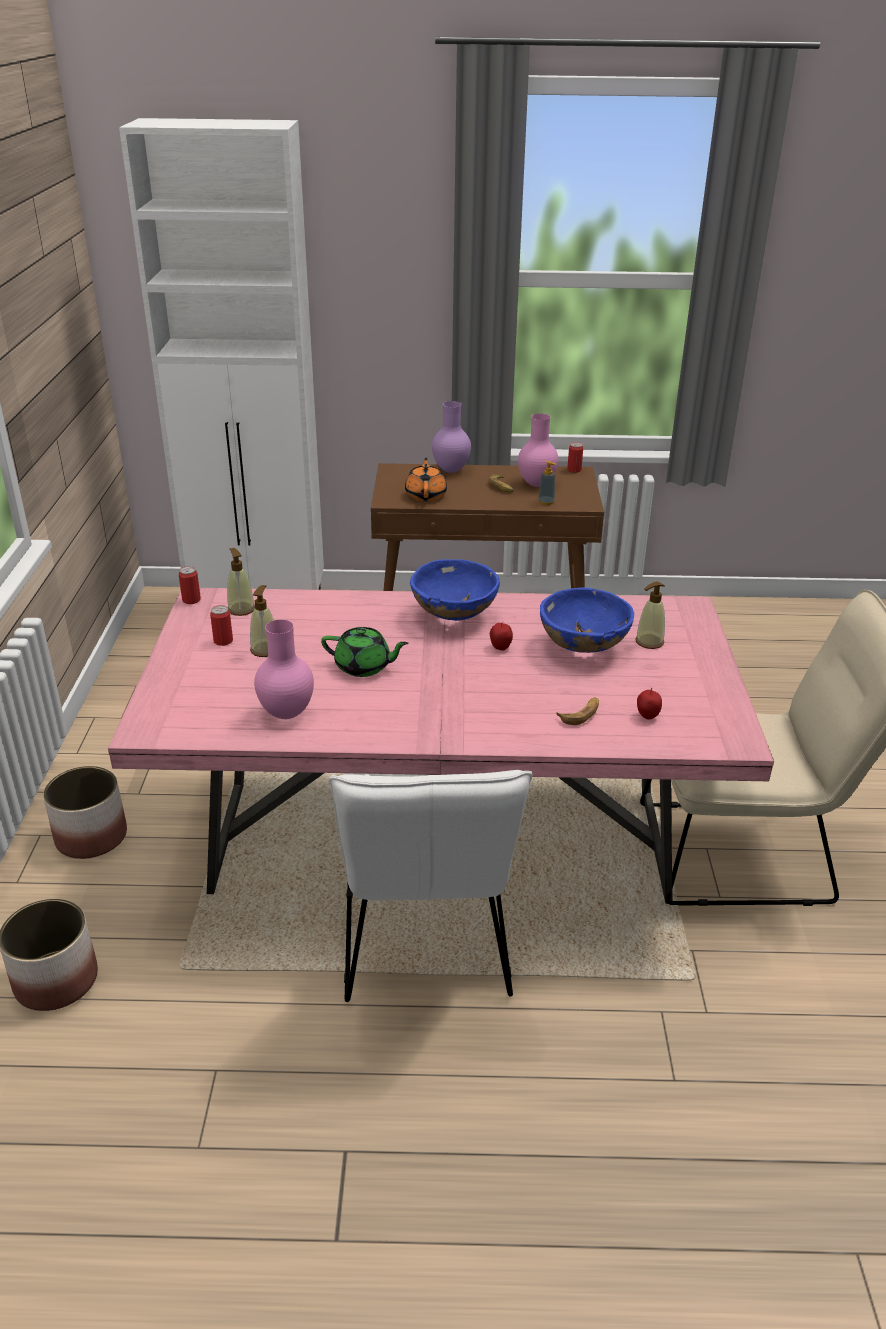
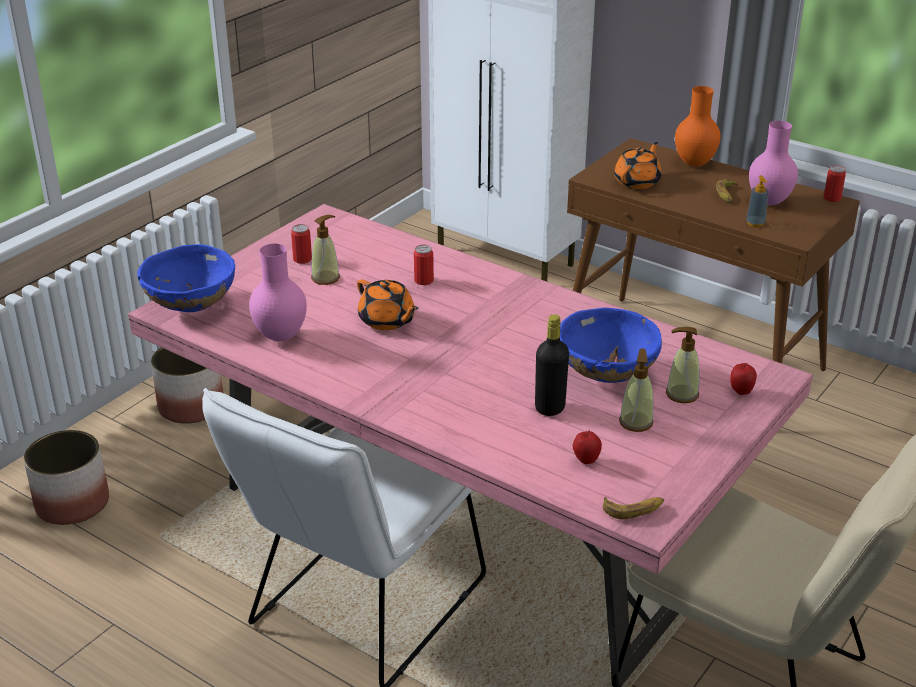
camera: 35 degrees right, 0 degrees up
can [179,566,201,604] -> can moved to [414,245,434,285]
soap dispenser [227,548,255,616] -> soap dispenser moved to [619,348,653,432]
green teapot [321,627,408,677] -> orange teapot [357,280,419,330]
blue bowl [410,559,500,621] -> blue bowl moved to [137,244,235,312]
purple vase [432,401,471,473] -> orange vase [675,86,721,167]
apple [490,621,513,651] -> apple moved to [730,363,757,395]
banana [556,698,599,725] -> banana moved to [603,497,664,519]
none -> black bottle [535,314,569,416]

